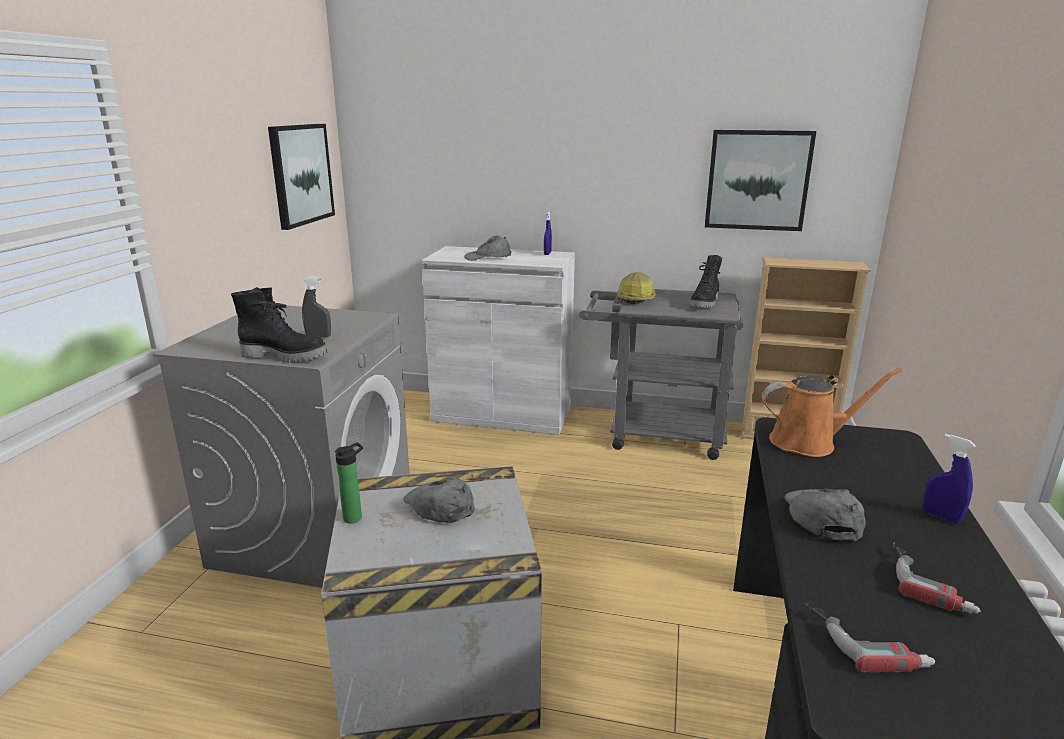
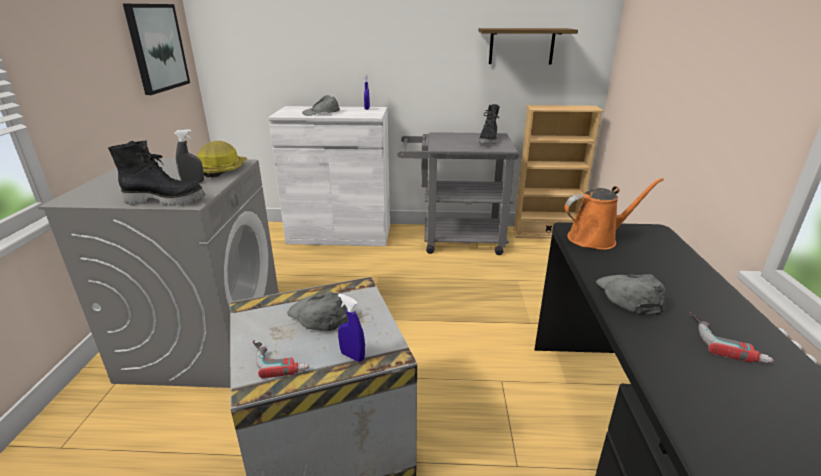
camera: 10 degrees left, 5 degrees up
bottle [335,443,363,523] -> none
hard hat [616,272,656,304] -> hard hat moved to [197,141,247,177]
picture [705,130,816,231] -> shelf [478,28,578,64]
power drill [805,603,935,672] -> power drill moved to [253,340,310,378]
blue spray bottle [923,434,976,523] -> blue spray bottle moved to [338,294,365,362]

